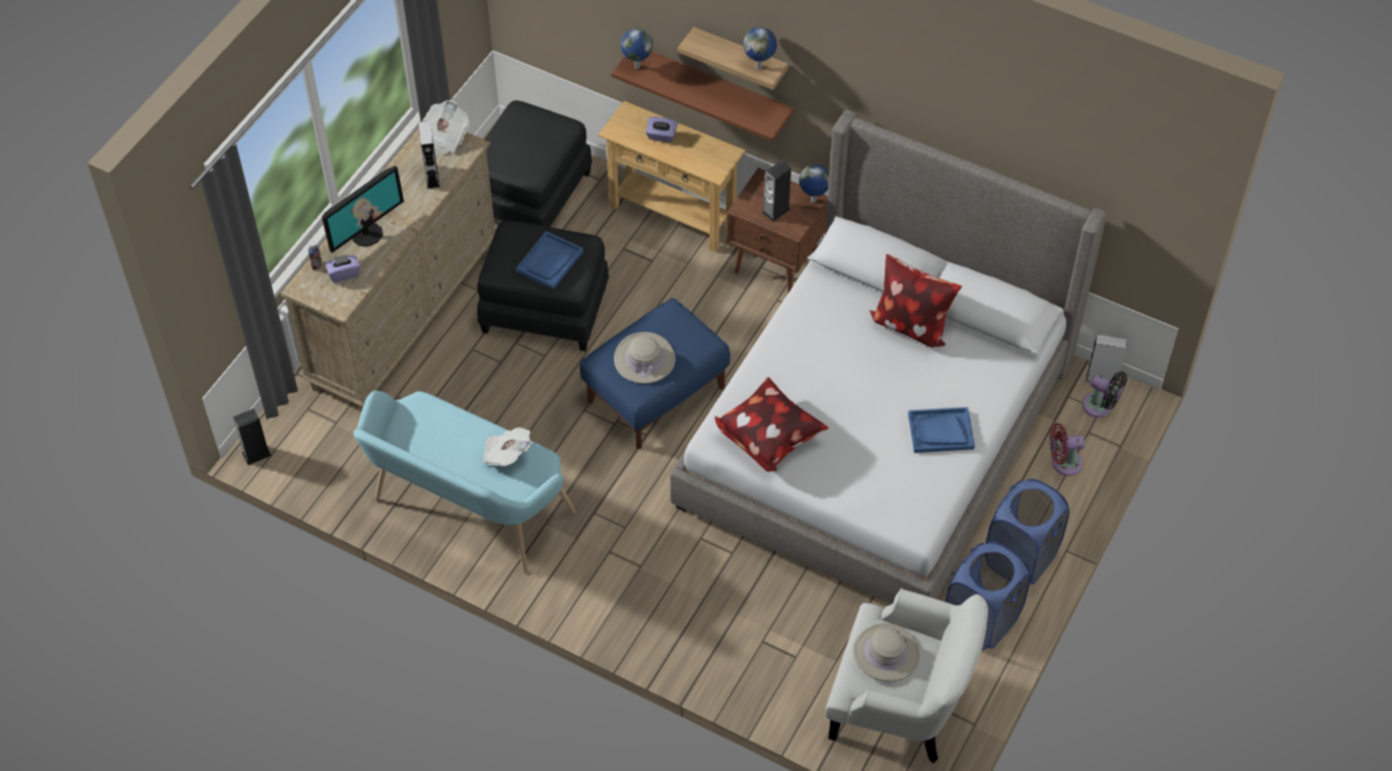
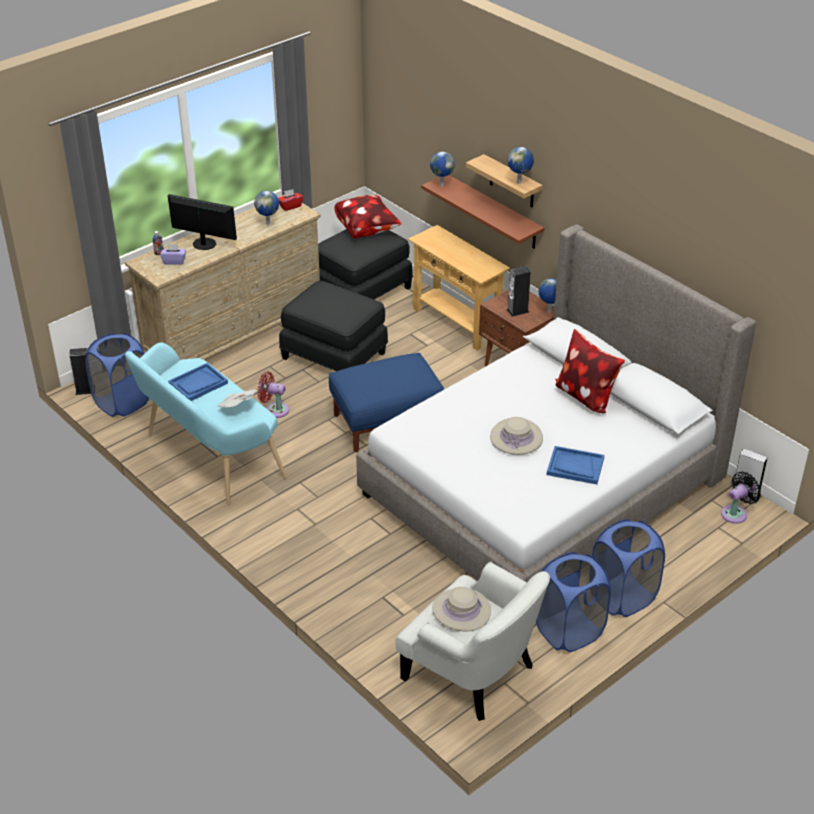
camera: 20 degrees right, 15 degrees down
monitor [322,166,404,253] -> monitor turned 135 degrees counterclockwise [167,194,237,250]
grey speaker [418,121,440,189] -> globe [254,191,279,225]
newspaper [422,100,470,155] -> red tissue box [278,189,303,211]
blue tray [516,231,583,290] -> blue tray moved to [168,363,228,401]
beige hat [614,332,675,384] -> beige hat moved to [490,417,543,455]
purple tissue box [646,117,678,142] -> none
pillow [714,377,829,472] -> pillow moved to [334,195,402,238]
red fan [1049,423,1085,476] -> red fan moved to [258,372,289,418]
black fan [1082,371,1127,418] -> black fan turned 90 degrees counterclockwise [721,472,761,524]
none -> blue laundry basket [85,333,149,417]

